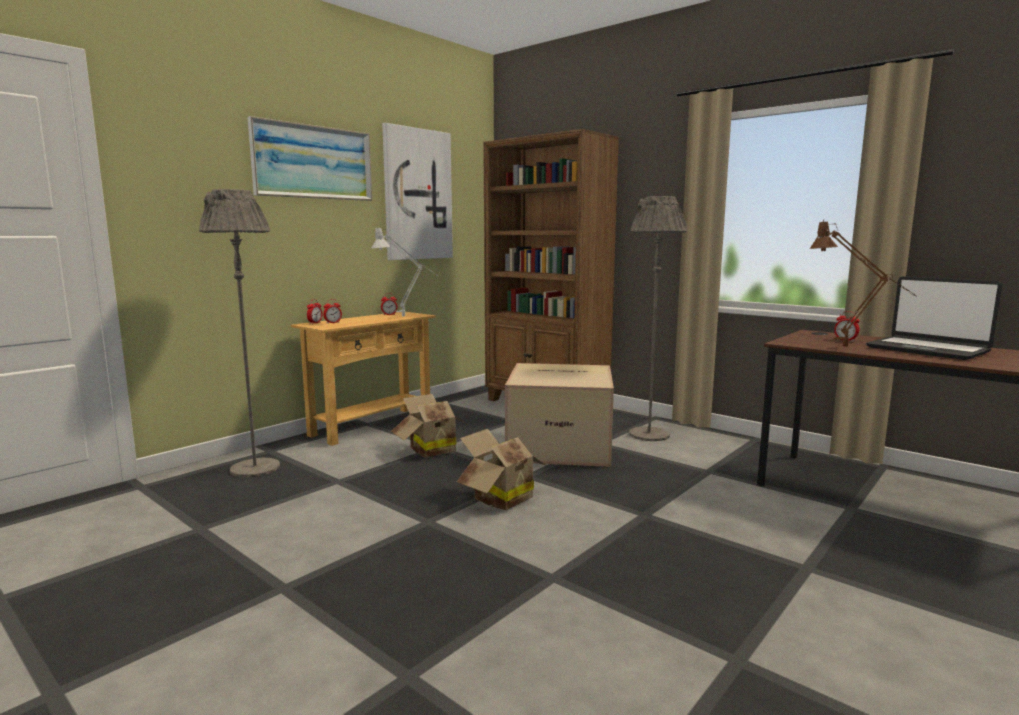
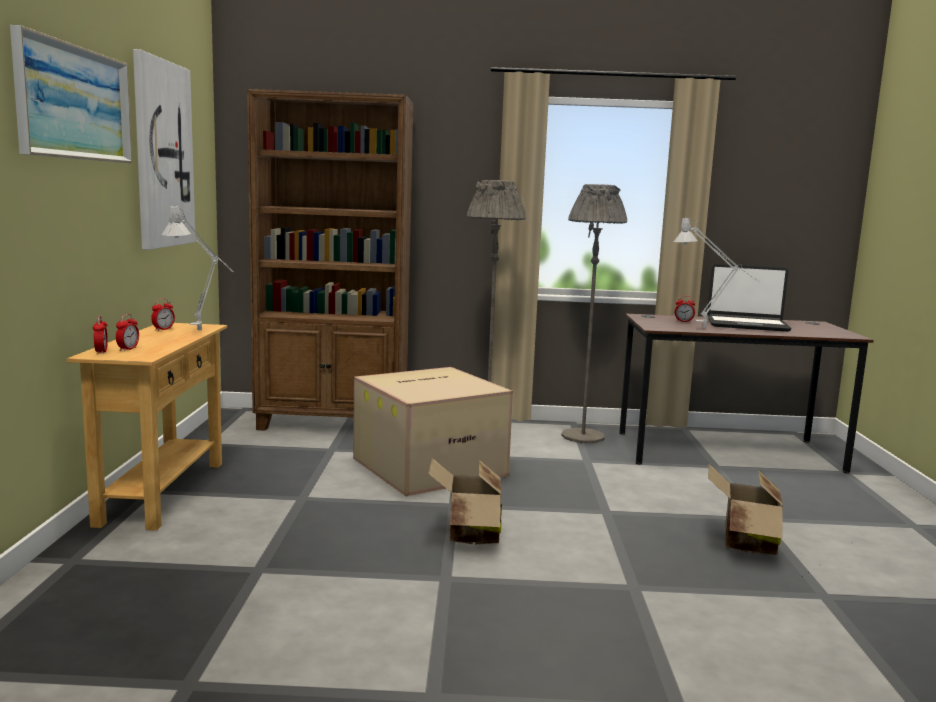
camera: 40 degrees left, 0 degrees up
grey floor lamp [199,189,280,477] -> grey floor lamp moved to [561,184,627,443]
cardboard box [391,394,470,458] -> cardboard box moved to [708,464,783,555]
brown table lamp [810,219,917,347] -> grey table lamp [674,217,761,328]

